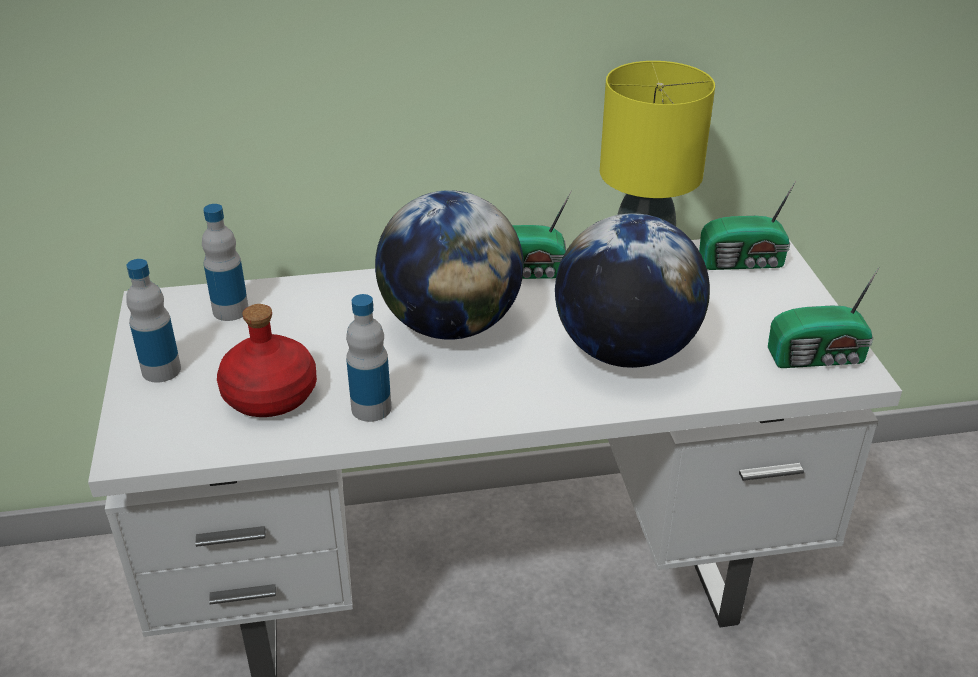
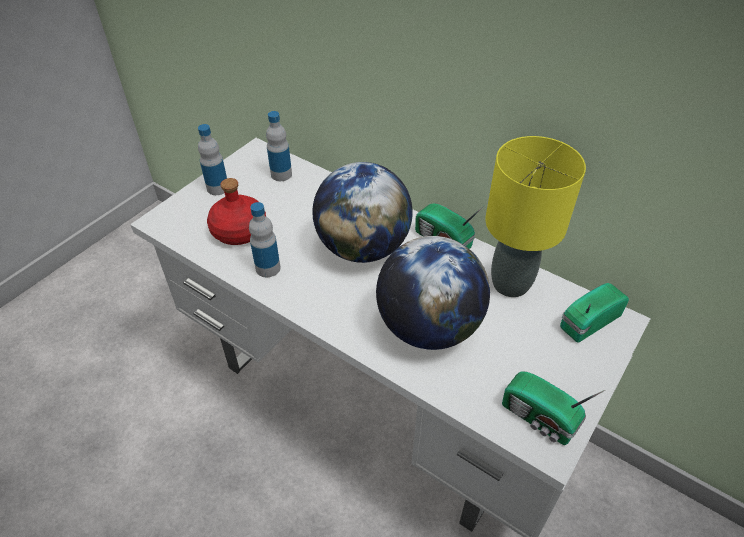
camera: 45 degrees right, 10 degrees up
radio [699,181,796,270] -> radio turned 105 degrees clockwise [560,283,629,343]

